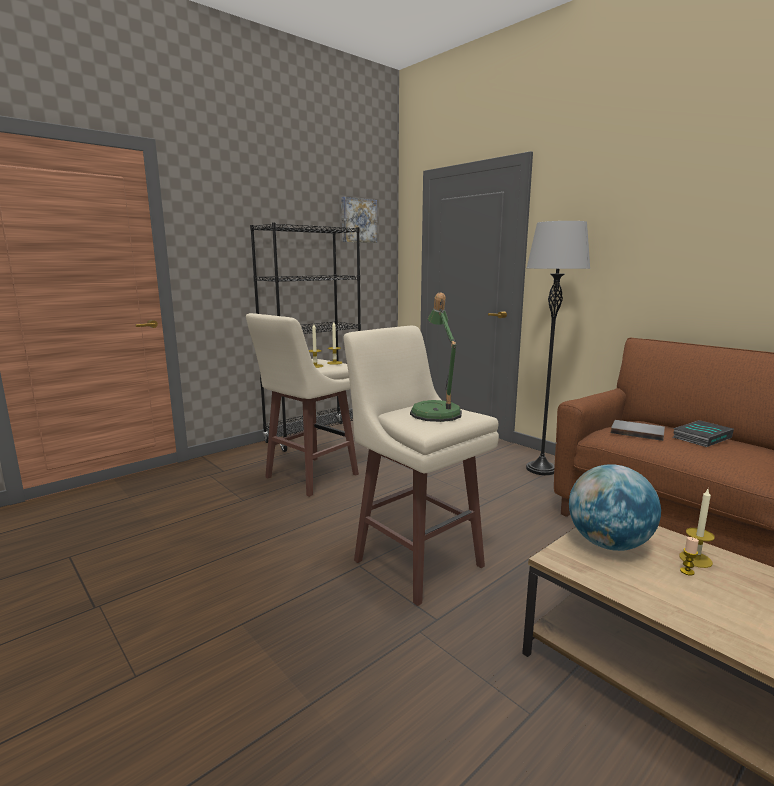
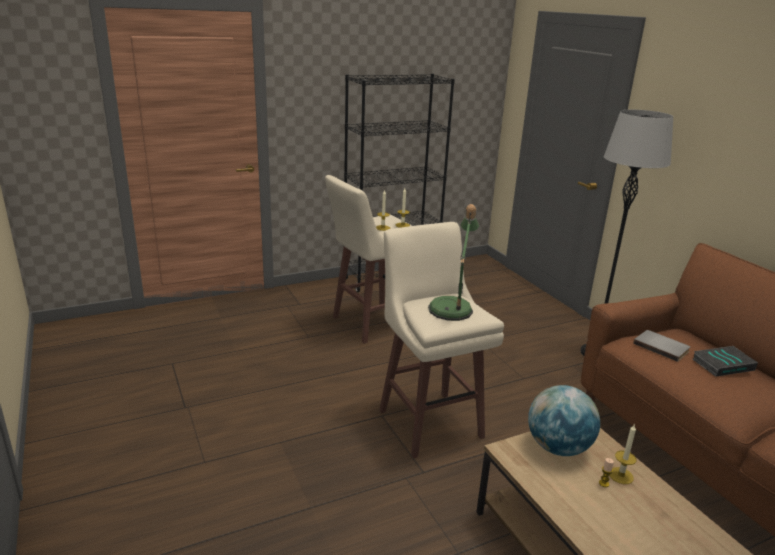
camera: 15 degrees right, 10 degrees up
picture [341,197,377,243] -> none

